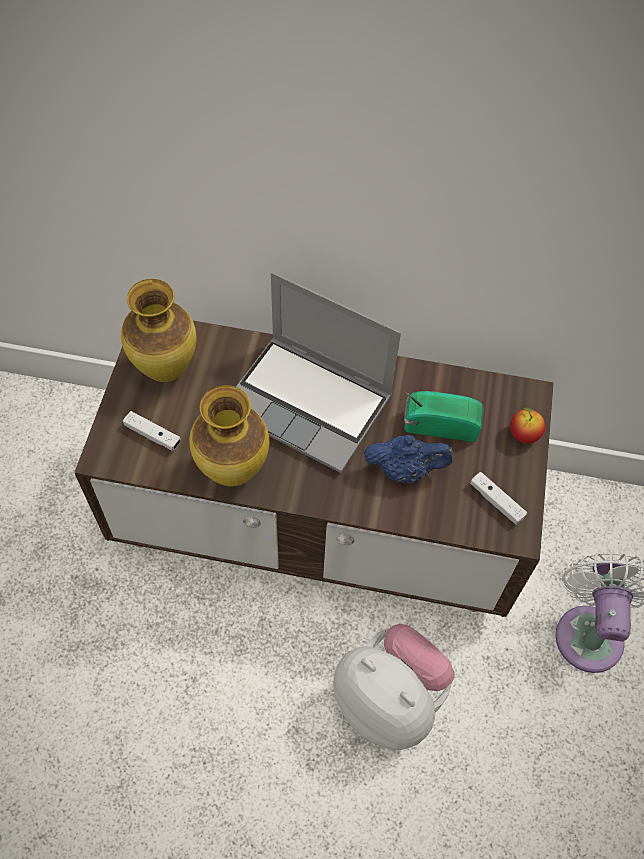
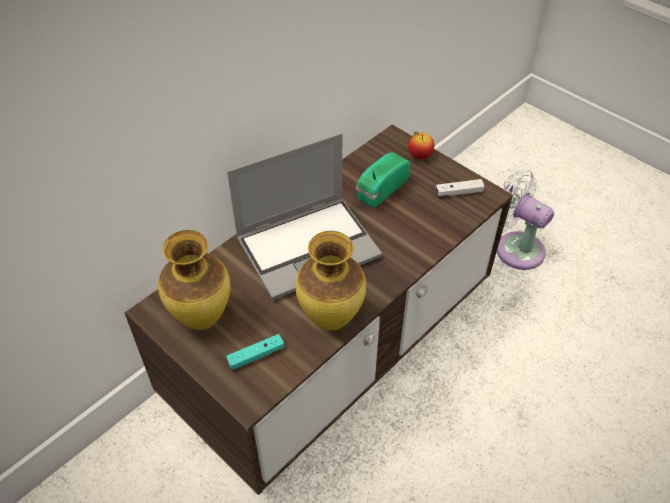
camera: 55 degrees left, 10 degrees down
white game controller [123,411,181,451] -> turquoise game controller [226,334,285,370]
plush toy [333,624,455,750] -> none
blue teapot [364,435,454,483] -> none

